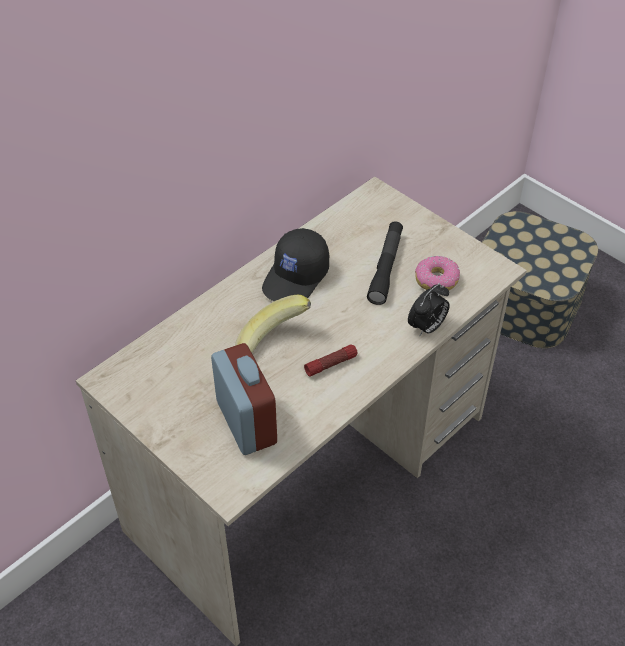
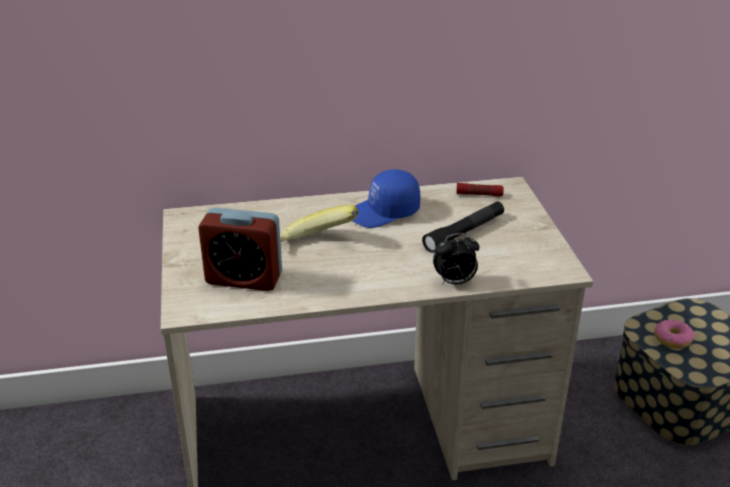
camera: 35 degrees right, 15 degrees down
alarm clock [211,343,277,455] -> alarm clock turned 90 degrees clockwise [198,207,282,291]
black cap [262,228,329,301] -> blue cap [353,169,420,228]
flashlight [304,344,357,377] -> flashlight moved to [456,183,504,197]
donut [415,256,460,290] -> donut moved to [654,320,695,349]

